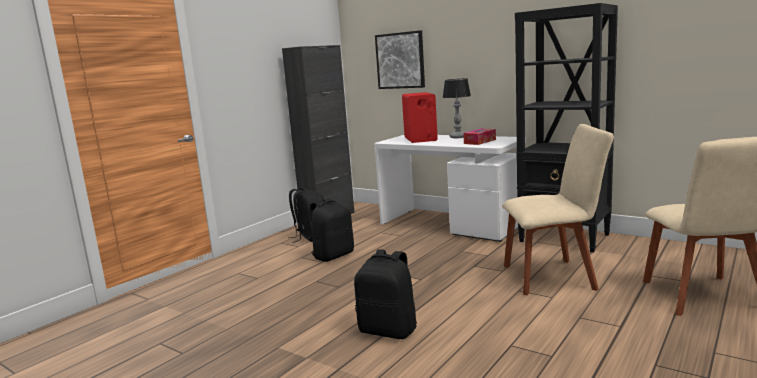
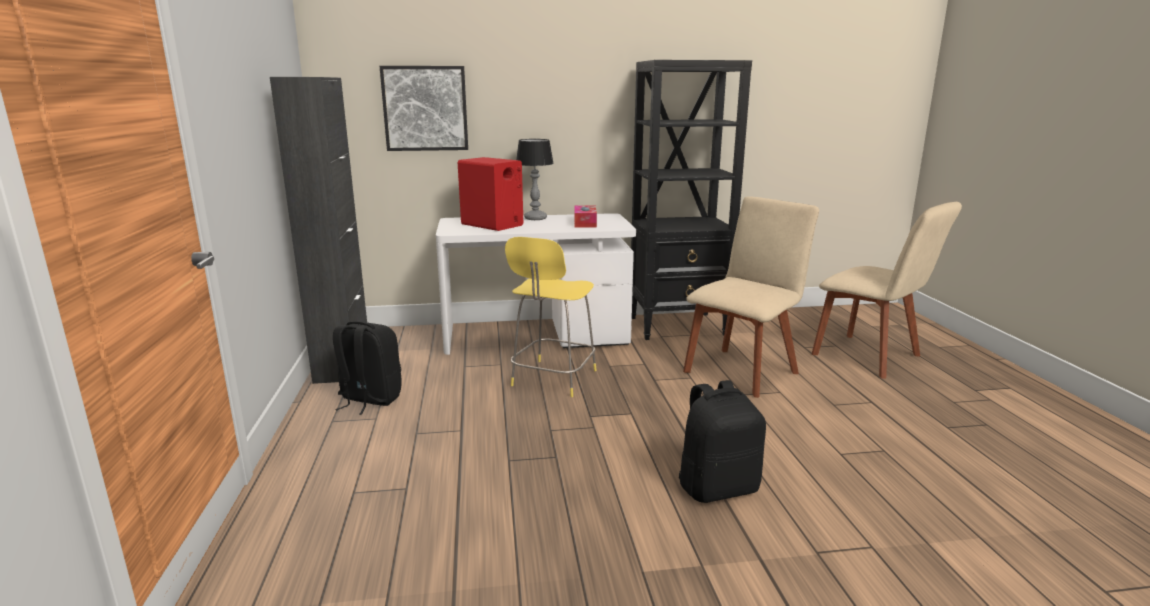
camera: 45 degrees left, 5 degrees up
black backpack [310,198,354,262] -> none
none -> yellow stool [505,237,597,397]

